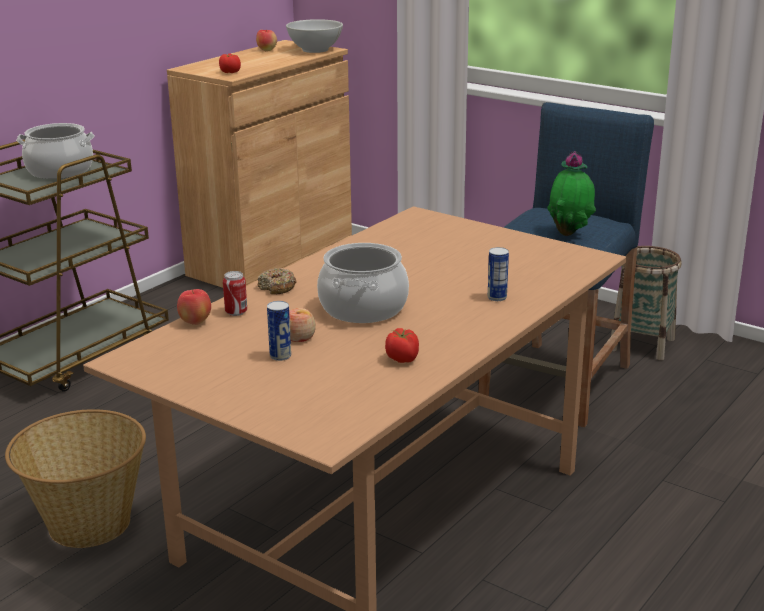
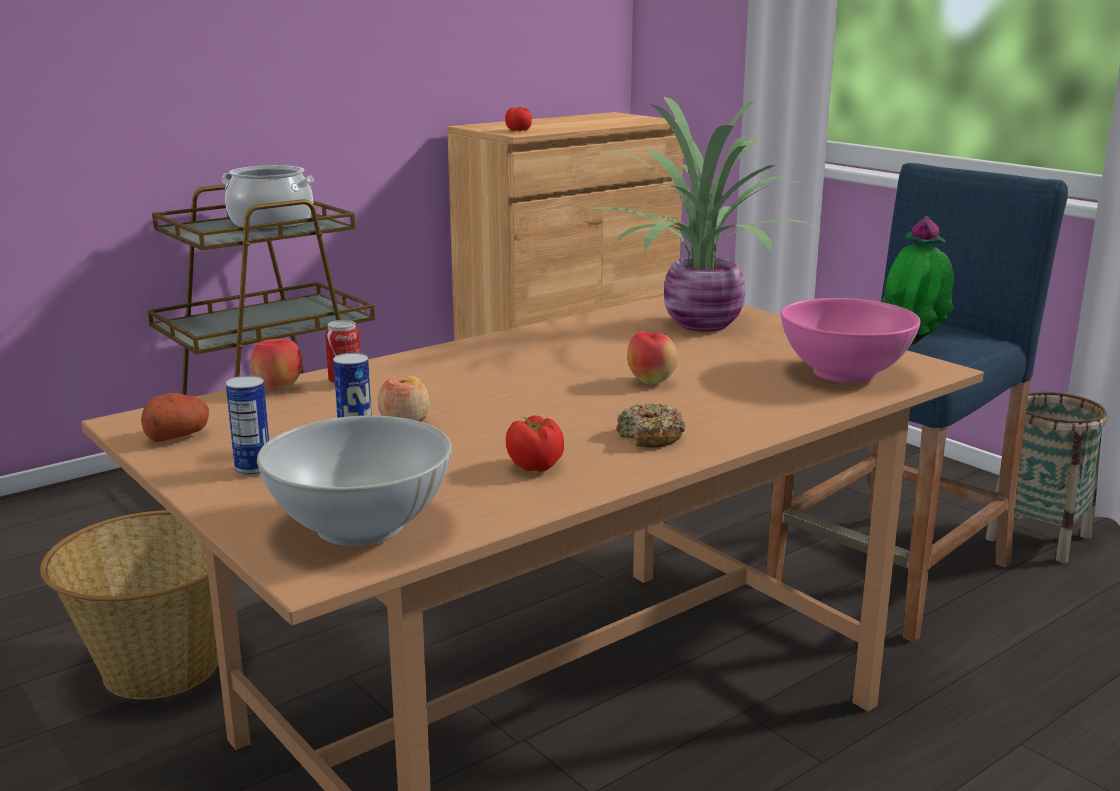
camera: 15 degrees right, 5 degrees down
apple [256,30,277,51] -> apple moved to [627,332,678,384]
donut [258,268,296,294] -> donut moved to [617,403,685,447]
white bowl [286,19,343,53] -> white bowl moved to [257,416,452,546]
cooking pot [317,243,409,323] -> none
can [488,247,509,301] -> can moved to [226,375,269,476]
none -> potato [141,393,209,442]
none -> potted plant [573,97,824,332]
none -> pink bowl [781,298,921,383]

